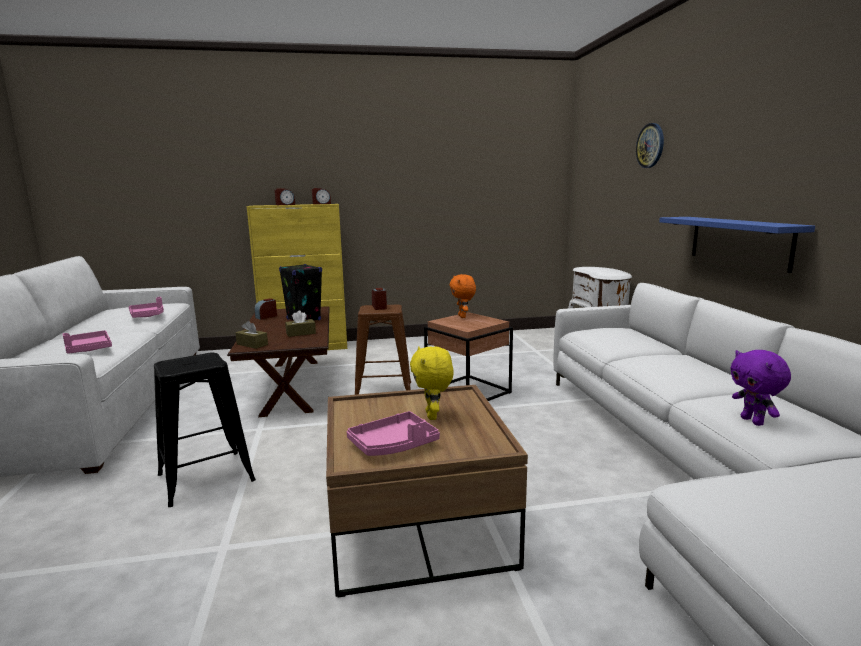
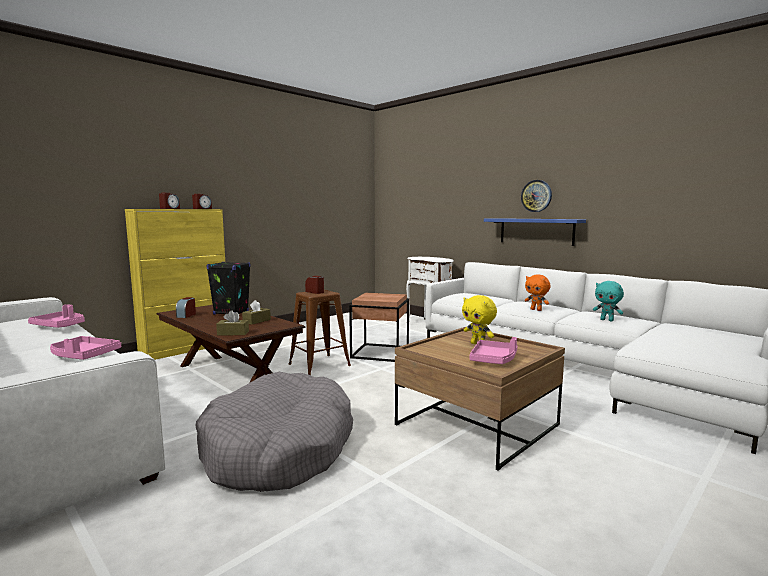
camera: 35 degrees left, 5 degrees down
black stool [154,353,256,507] -> grey dog bed [195,372,353,492]
orange plush toy [449,274,476,318] -> orange plush toy moved to [525,274,550,311]
wall clock [636,123,664,168] -> wall clock moved to [521,180,552,212]
purple plush toy [730,350,791,426] -> turquoise plush toy [593,281,624,321]

